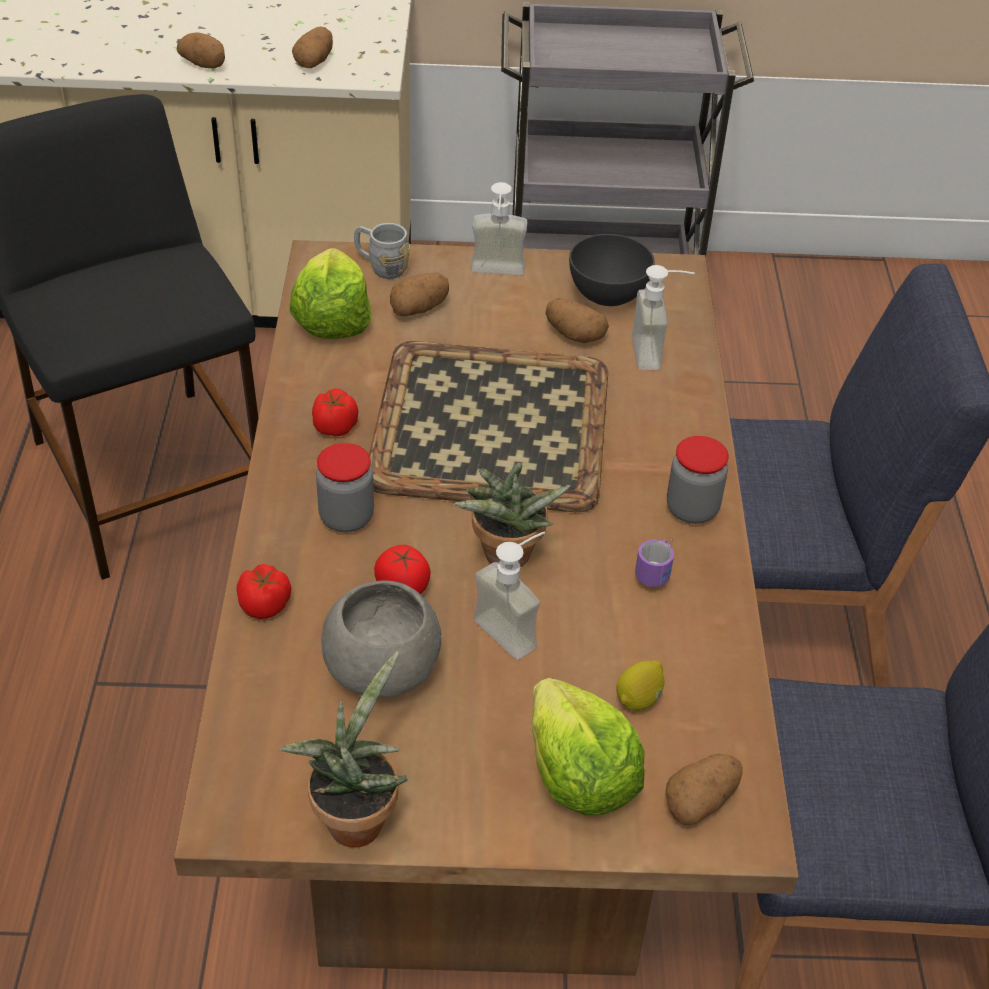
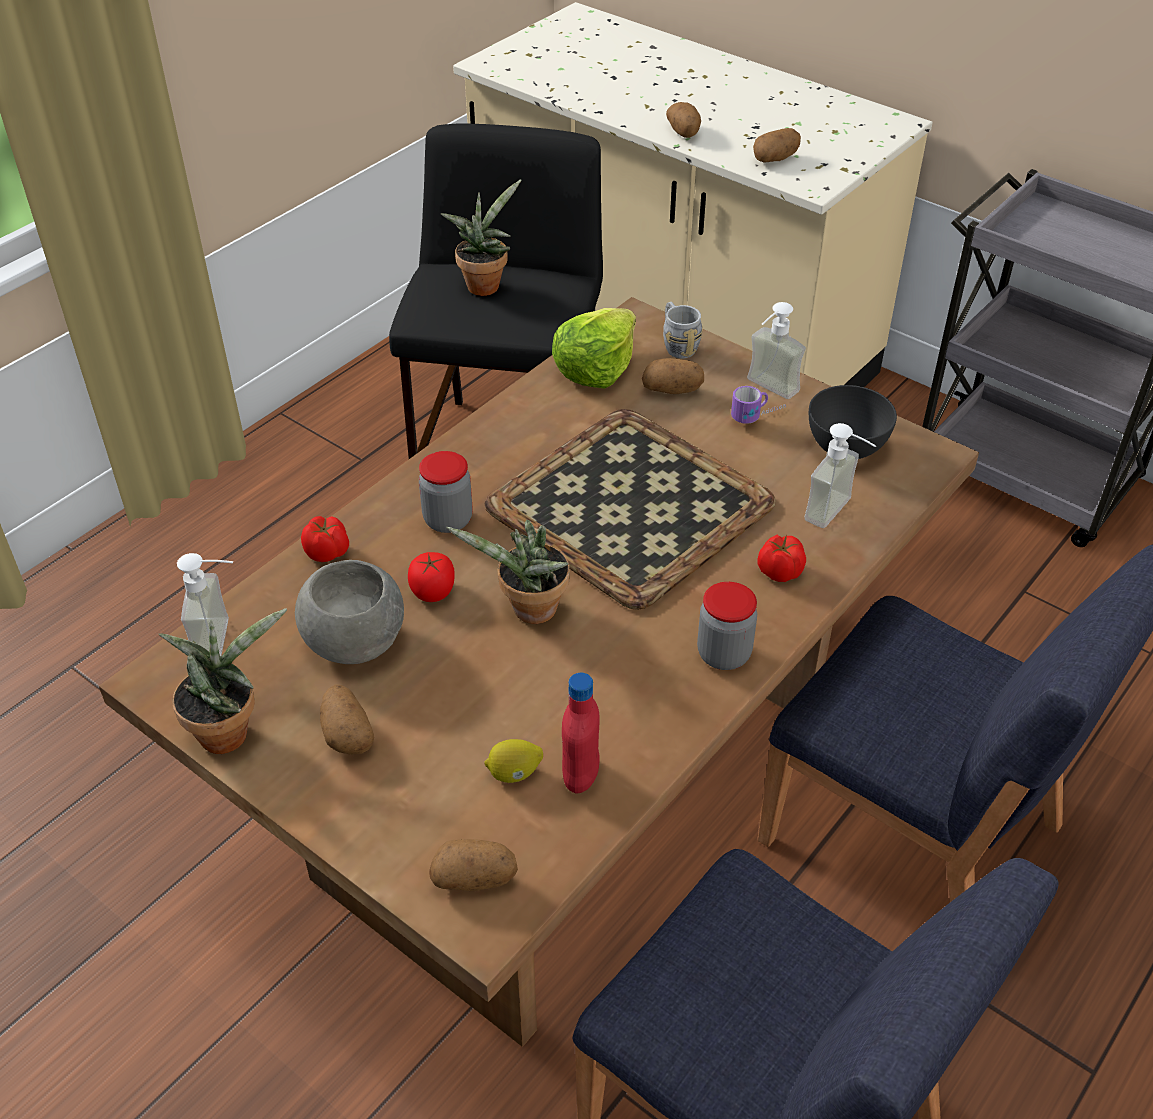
camera: 40 degrees right, 0 degrees up
tomato [312,389,358,436] -> tomato moved to [757,535,806,582]
soap dispenser [473,531,545,660] -> soap dispenser moved to [177,553,233,656]
lettuce [532,678,645,815] -> none
potato [546,298,609,343] -> potato moved to [320,684,374,755]
mug [635,539,674,587] -> mug moved to [731,386,786,424]
none -> potted plant [441,179,521,296]
none -> red bottle [562,673,600,793]

